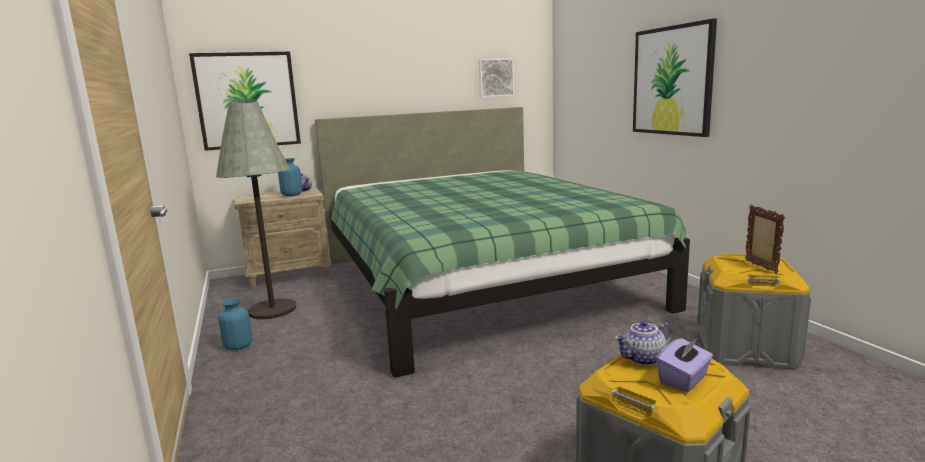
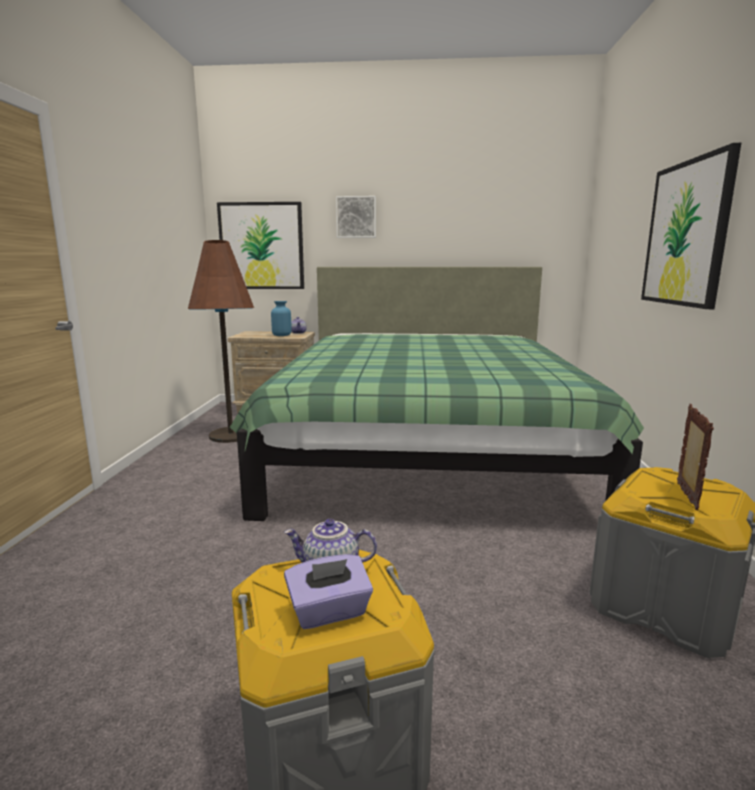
camera: 25 degrees right, 0 degrees up
grey floor lamp [216,99,297,319] -> brown floor lamp [188,240,254,443]
blue vase [218,298,252,350] -> none
picture [479,58,514,97] -> picture moved to [336,196,376,238]

